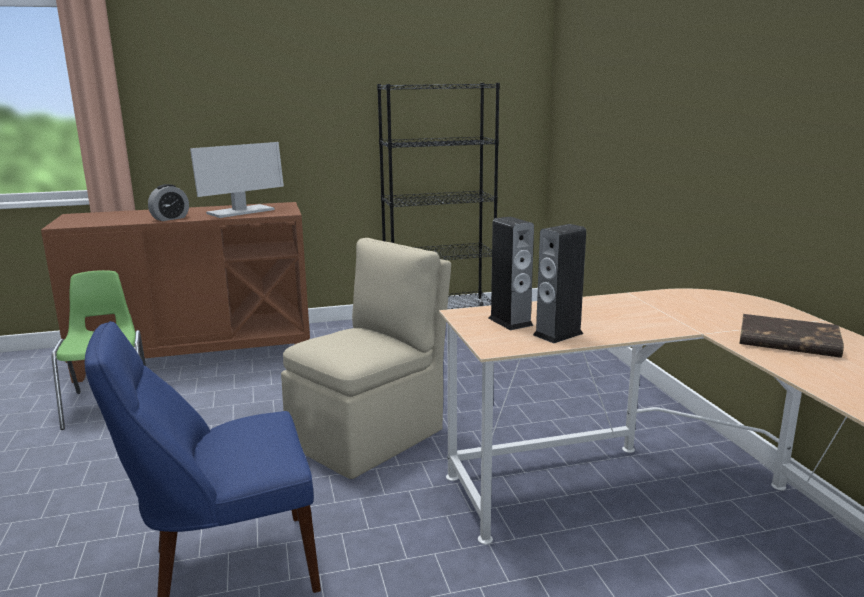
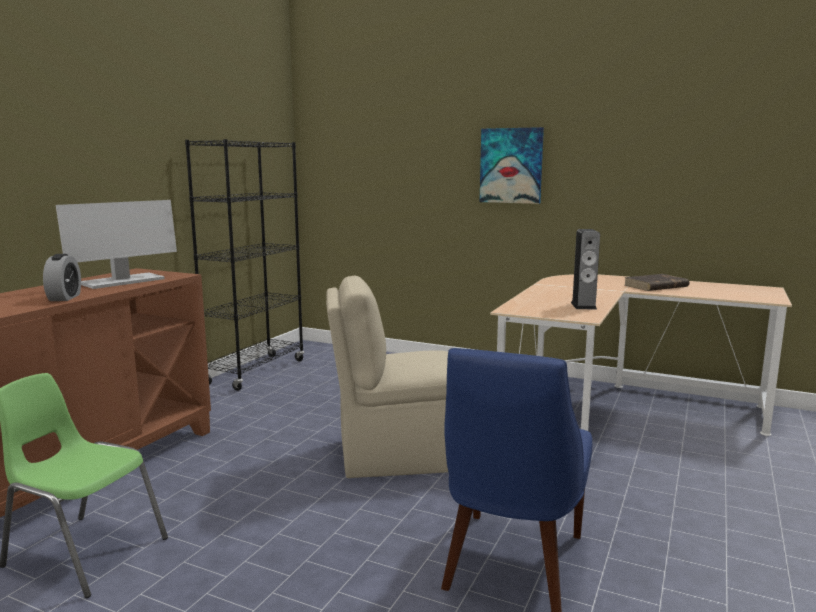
camera: 50 degrees left, 5 degrees down
monitor [190,142,284,218] -> monitor turned 45 degrees clockwise [56,200,177,289]
beige chair [281,238,451,479] -> beige chair turned 90 degrees counterclockwise [326,276,448,478]
speaker [488,217,534,330] -> none
none -> picture [480,127,544,204]

